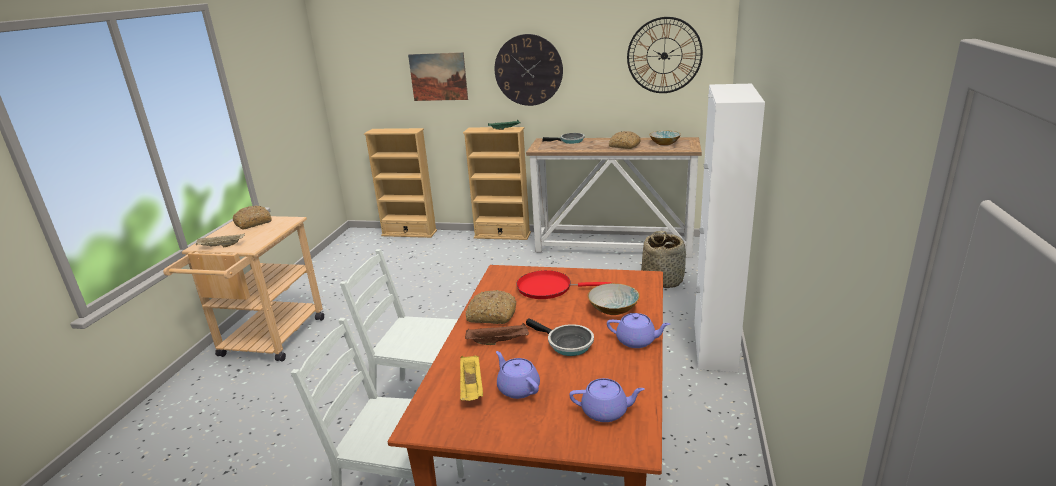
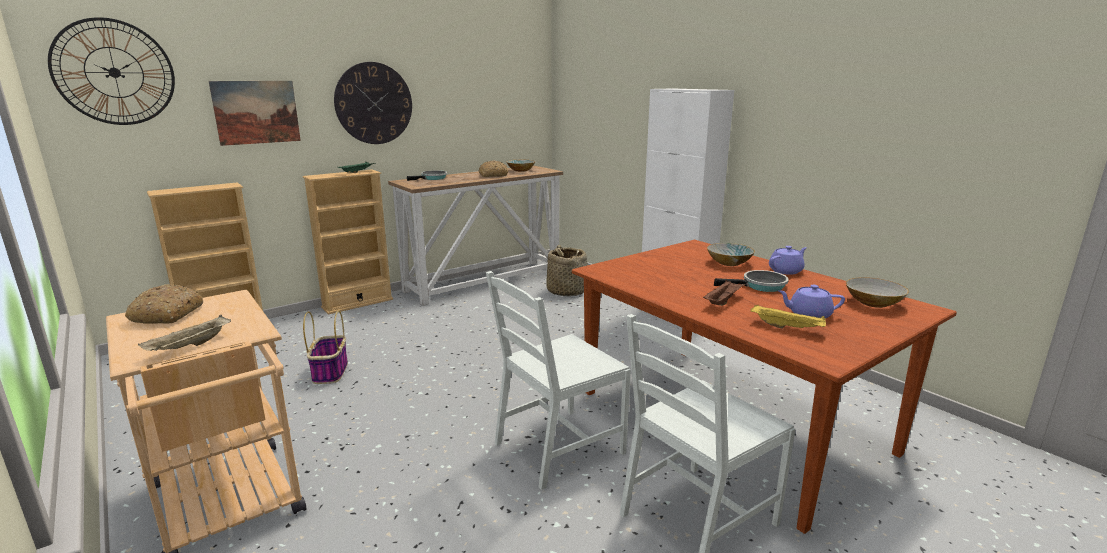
camera: 50 degrees left, 5 degrees down
bread [466,290,516,324] -> none
red frying pan [516,270,611,299] -> none
purple teapot [569,378,645,422] -> bowl [846,277,909,308]
wall clock [627,17,703,93] -> wall clock moved to [48,17,175,125]
none -> basket [303,310,348,384]

